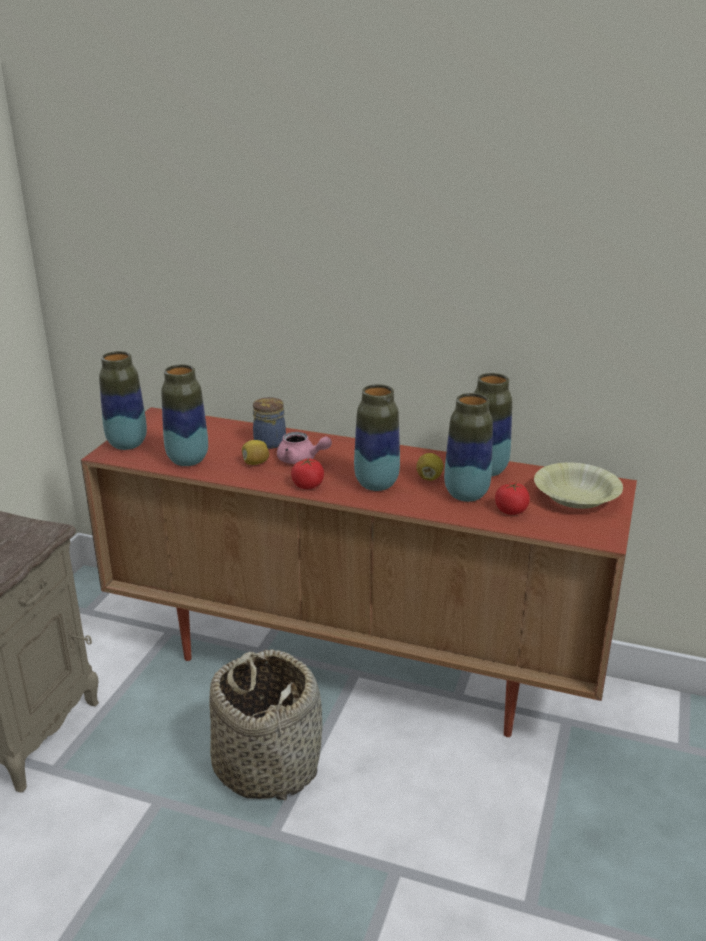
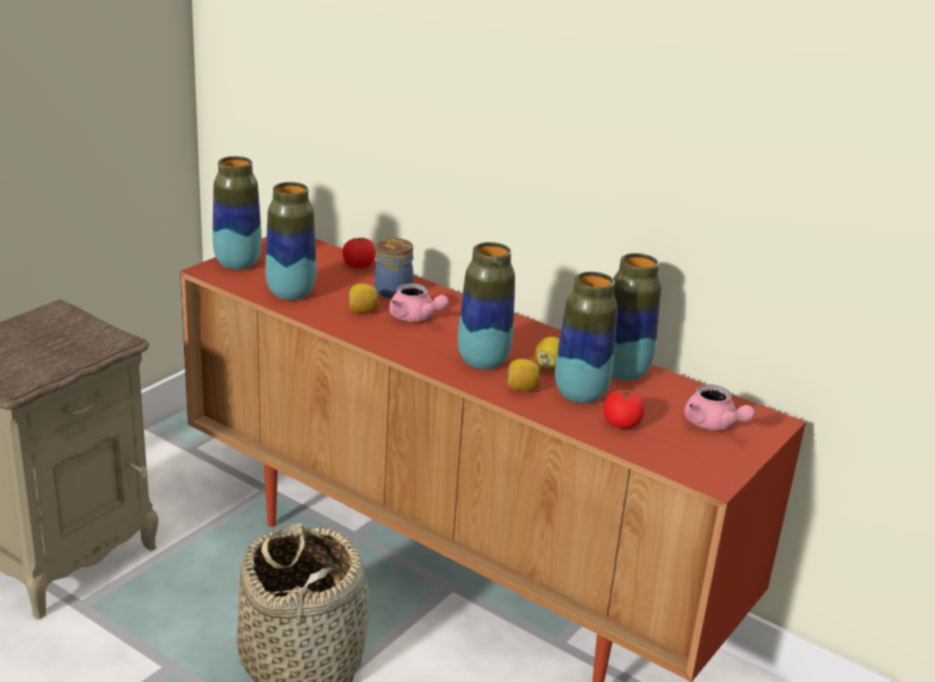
camera: 15 degrees right, 0 degrees up
tomato [291,458,324,489] -> tomato moved to [342,238,376,269]
yellow bowl [534,463,623,509] -> pink teapot [684,384,755,430]
none -> lemon [507,359,541,391]

